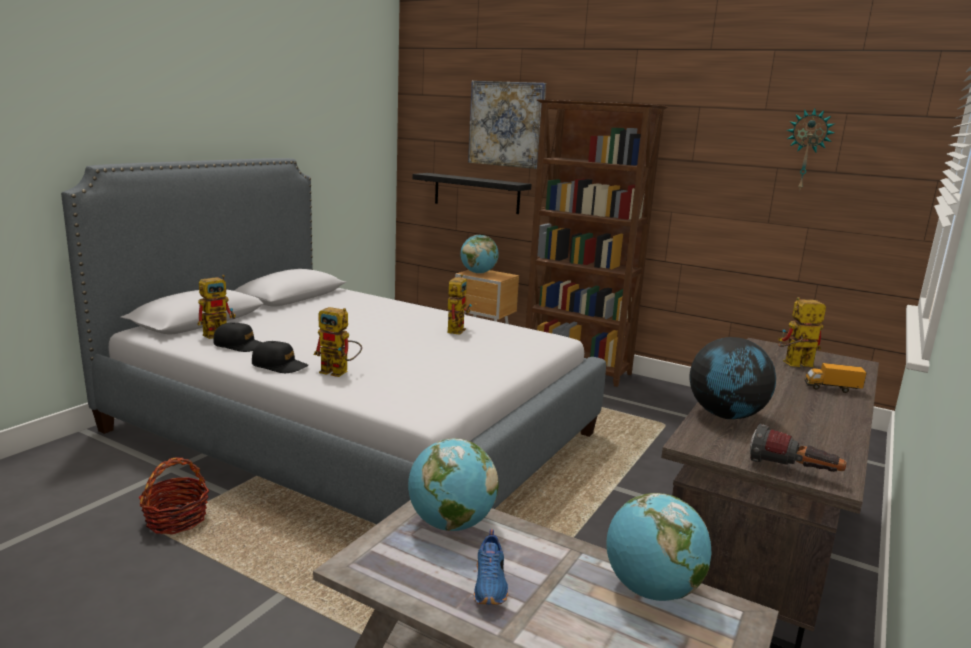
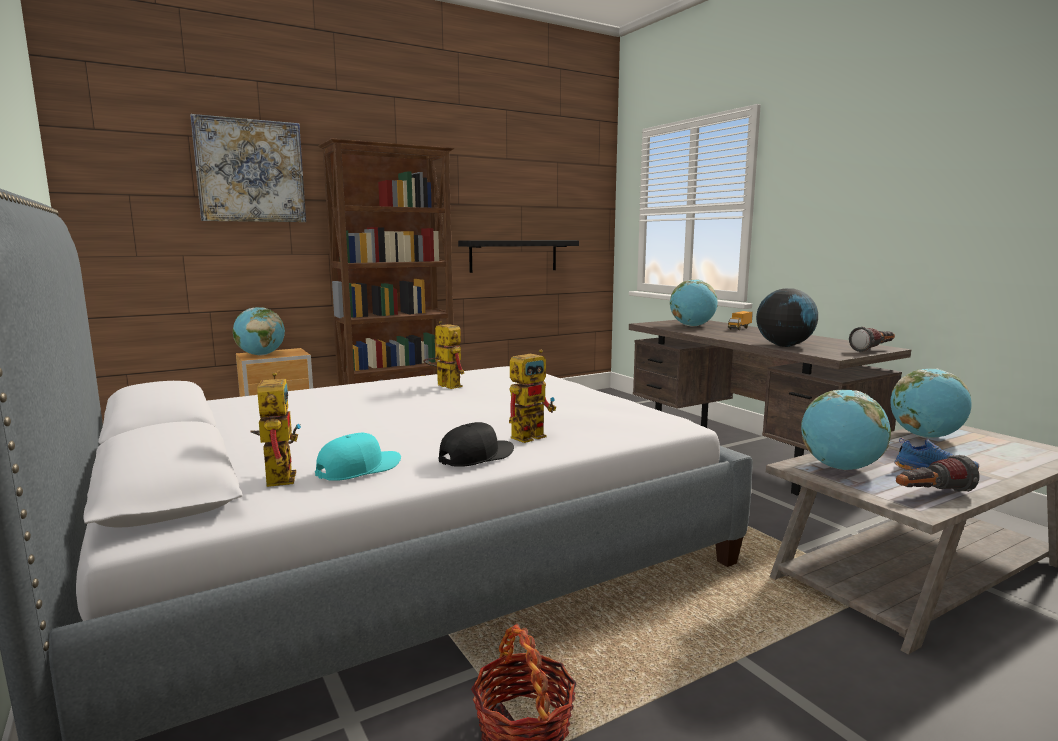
camera: 60 degrees left, 5 degrees down
black cap [213,322,262,352] -> turquoise cap [315,433,401,481]
black shelf [413,173,532,214] -> black shelf moved to [458,240,579,273]
toy robot [778,297,826,367] -> globe [670,279,718,327]
wall clock [787,108,834,192] -> none
none -> flashlight [896,455,979,492]

